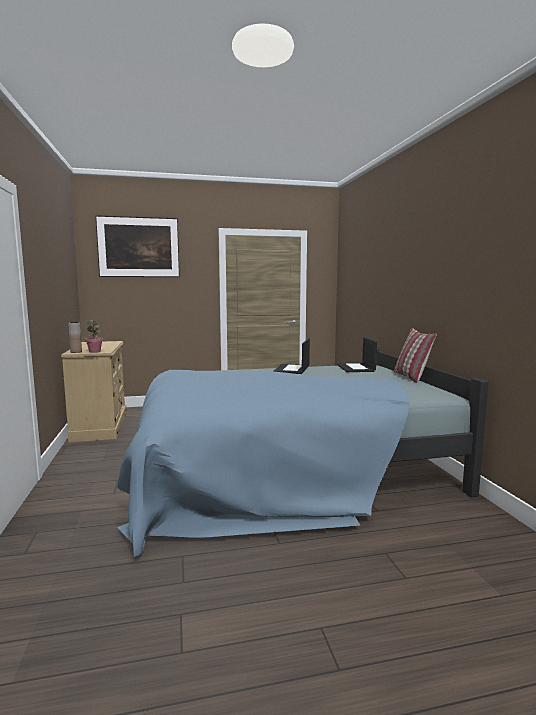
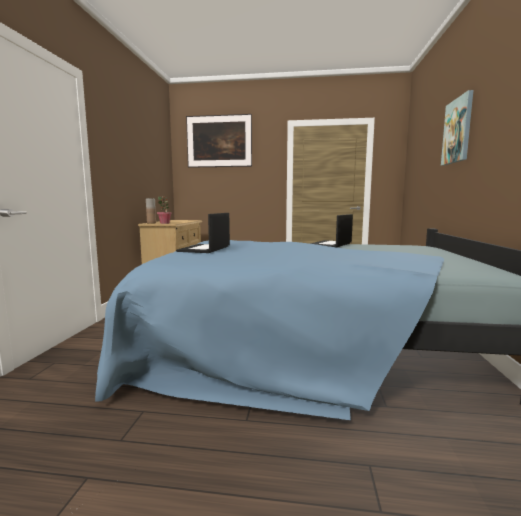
camera: 20 degrees right, 0 degrees up
laptop [337,337,377,372] -> laptop moved to [176,213,230,253]
pillow [394,328,437,383] -> none
none -> picture [441,90,473,165]

